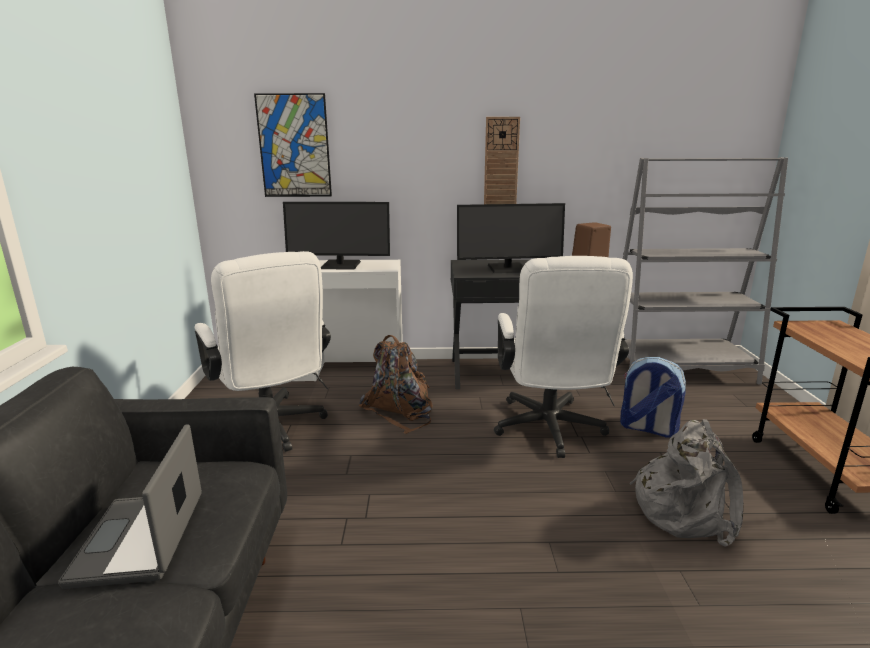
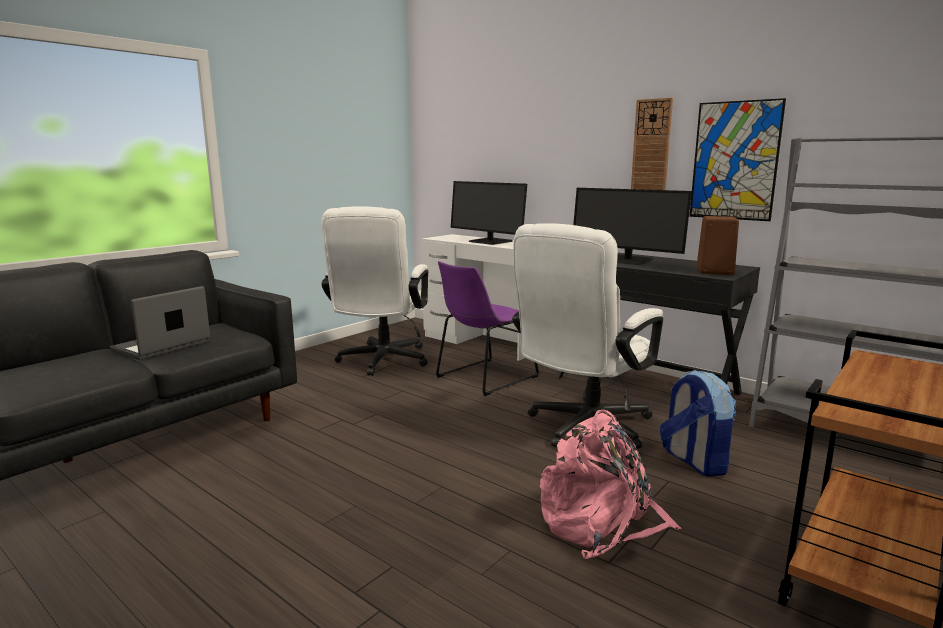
camera: 40 degrees right, 5 degrees down
picture [254,93,332,197] -> picture moved to [689,98,786,221]
brown backpack [359,335,433,434] -> purple chair [436,261,539,396]
grey backpack [630,419,743,546] -> pink backpack [540,410,682,559]

